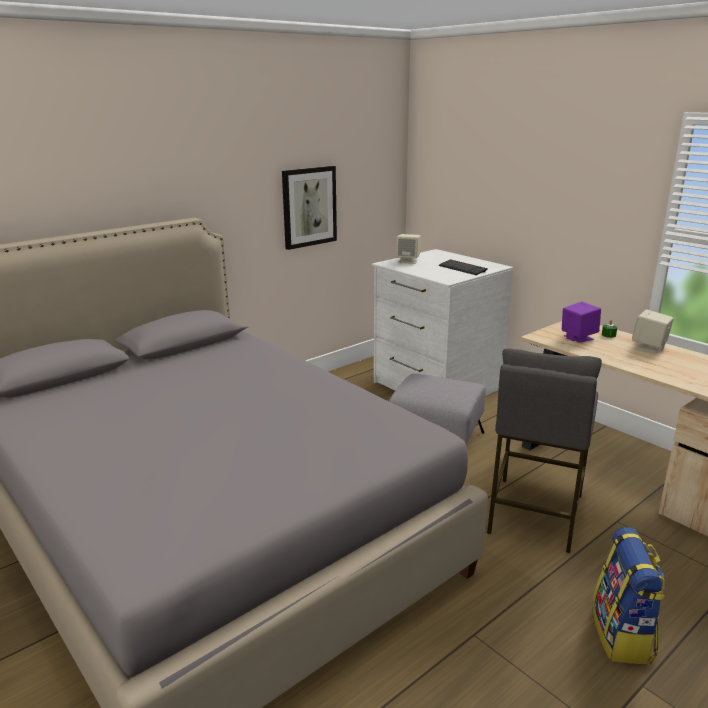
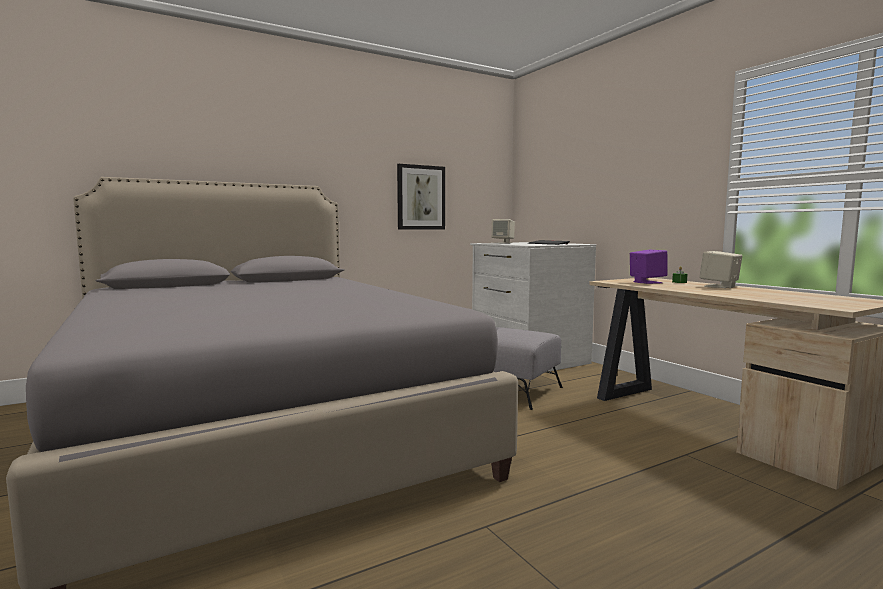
camera: 10 degrees right, 15 degrees down
grey stool [487,348,602,553] -> none
backpack [593,527,665,664] -> none

